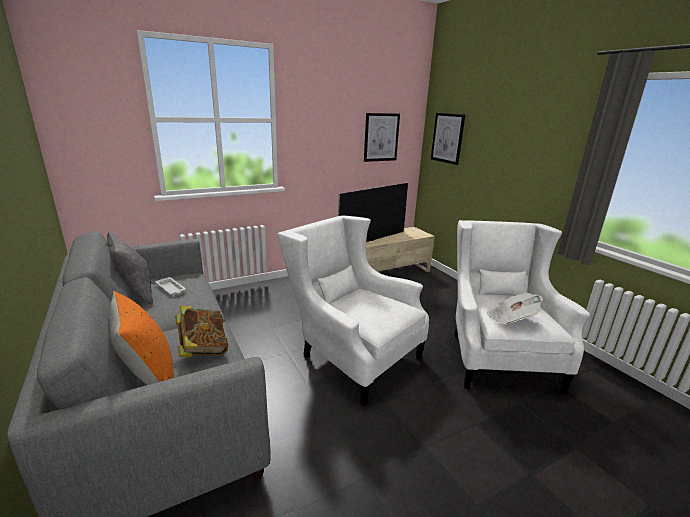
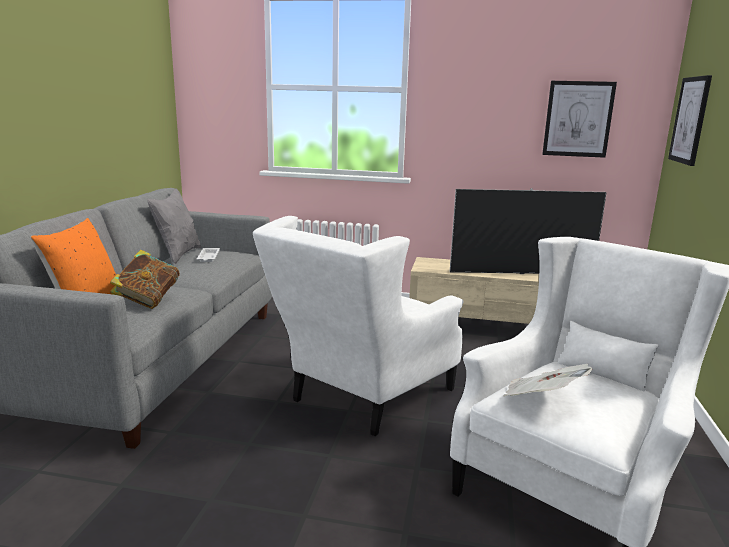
camera: 40 degrees right, 5 degrees down
white armchair [277,216,429,407] -> white armchair turned 135 degrees counterclockwise [253,216,463,437]

